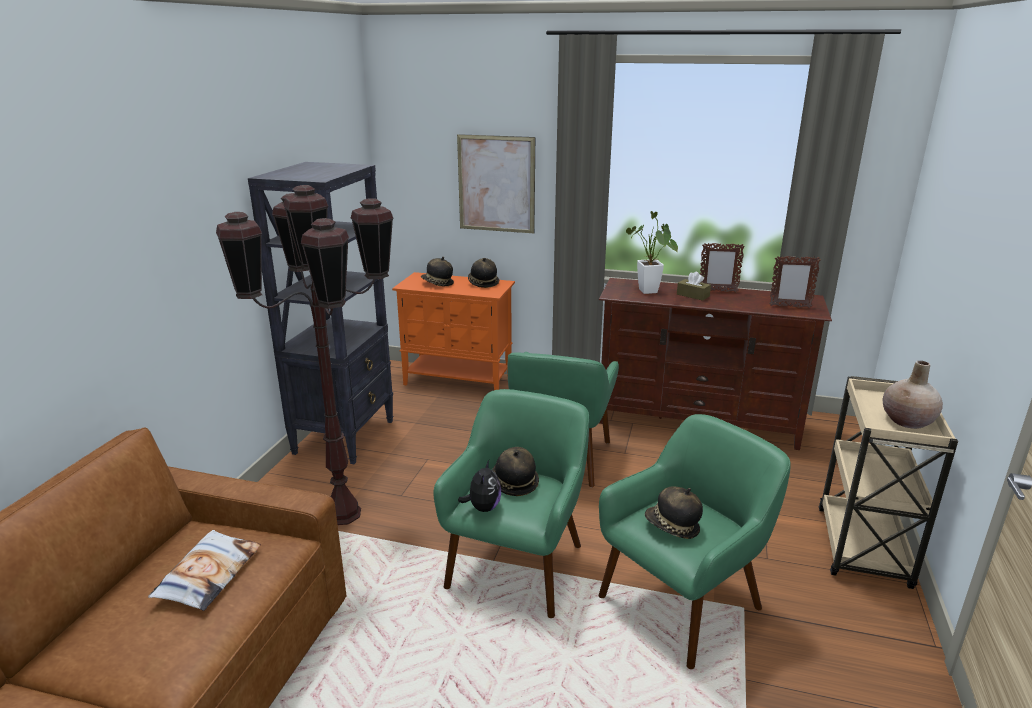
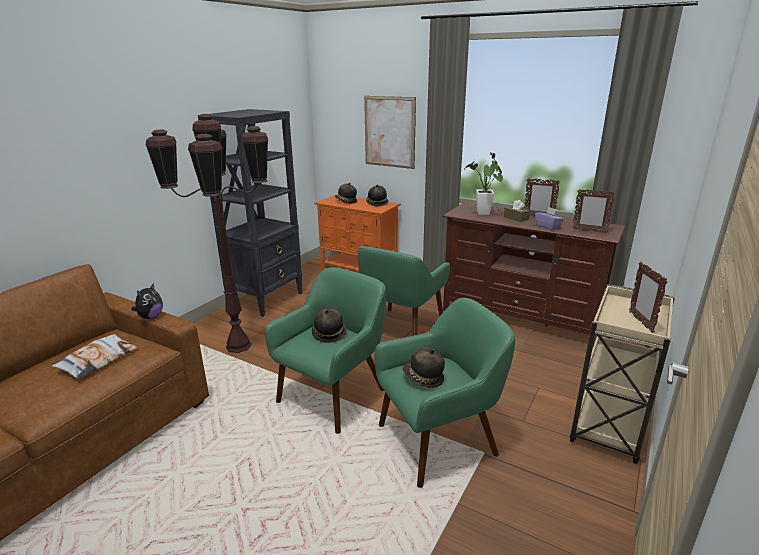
camera: 15 degrees right, 0 degrees up
plush toy [458,460,501,512] -> plush toy moved to [131,283,163,319]
beige vase [883,361,943,429] -> picture frame [629,262,667,333]
none -> purple tissue box [535,207,564,230]

